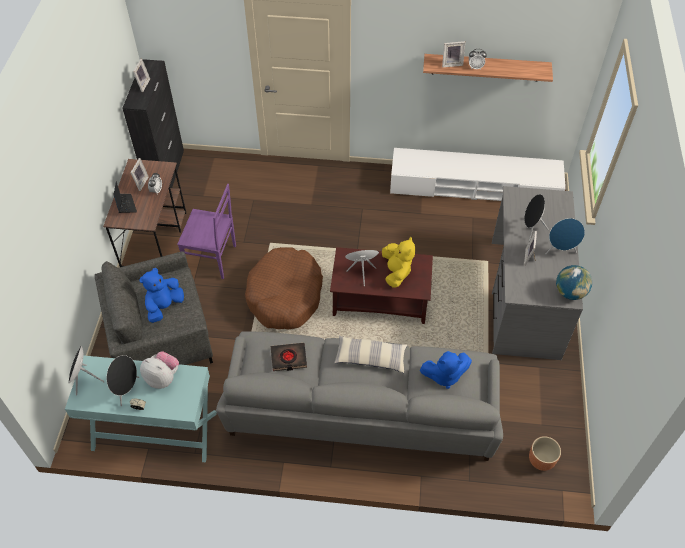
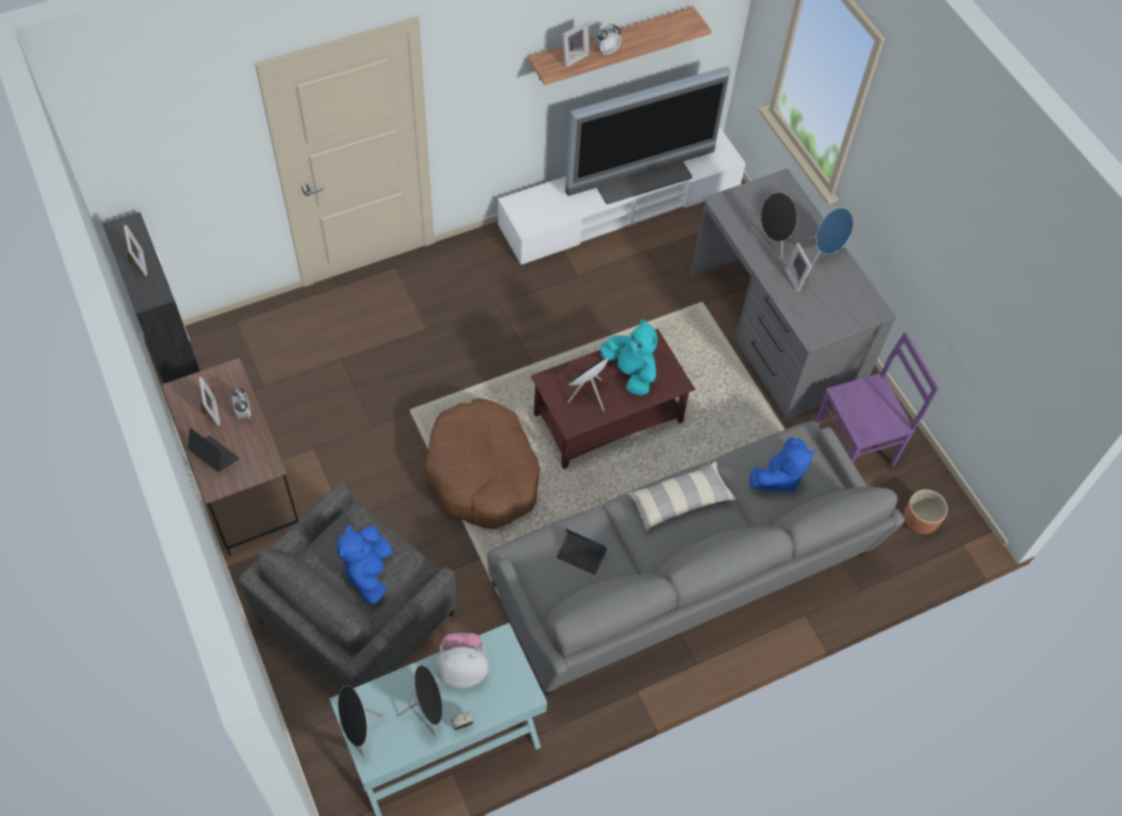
camera: 35 degrees left, 5 degrees up
purple chair [177,184,236,279] -> purple chair moved to [815,332,939,466]
black book [271,343,307,371] -> laptop [557,528,607,575]
yellow plush toy [382,237,415,288] -> turquoise plush toy [600,318,657,395]
globe [556,265,592,300] -> none
none -> television [565,66,731,204]

